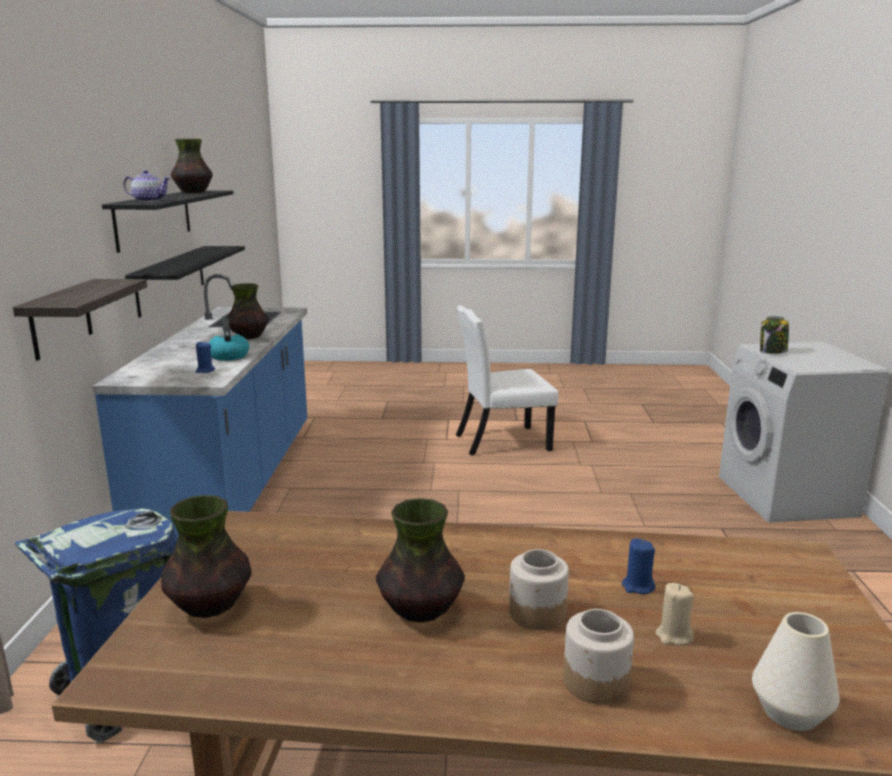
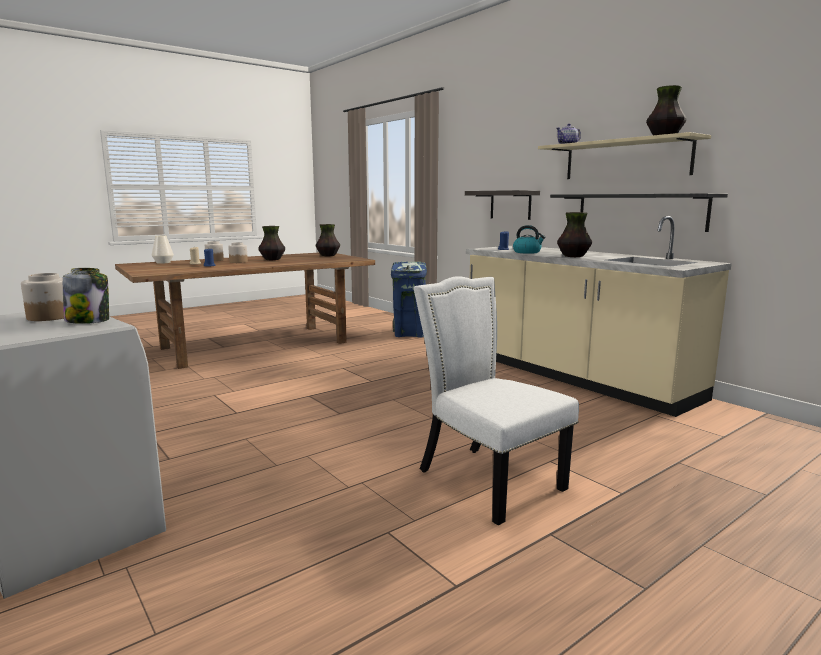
camera: 140 degrees right, 5 degrees down
blue counter [93,274,307,540] -> beige counter [466,216,732,417]
black shelf [102,190,233,253] -> beige shelf [538,132,711,179]
white chair [456,305,558,456] -> white chair turned 75 degrees counterclockwise [414,276,579,525]
none -> jar [21,273,64,321]

